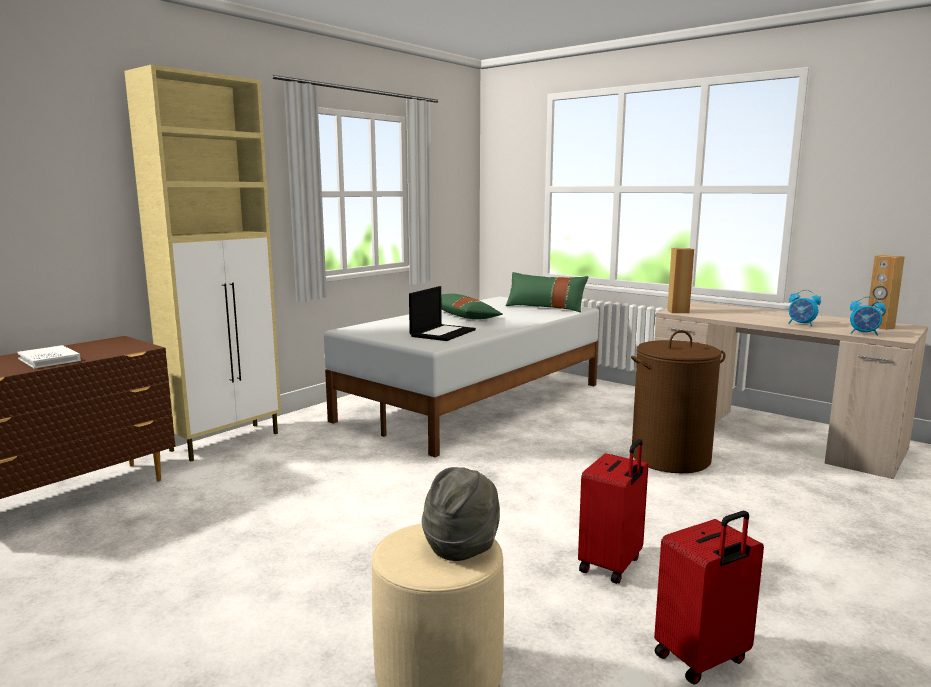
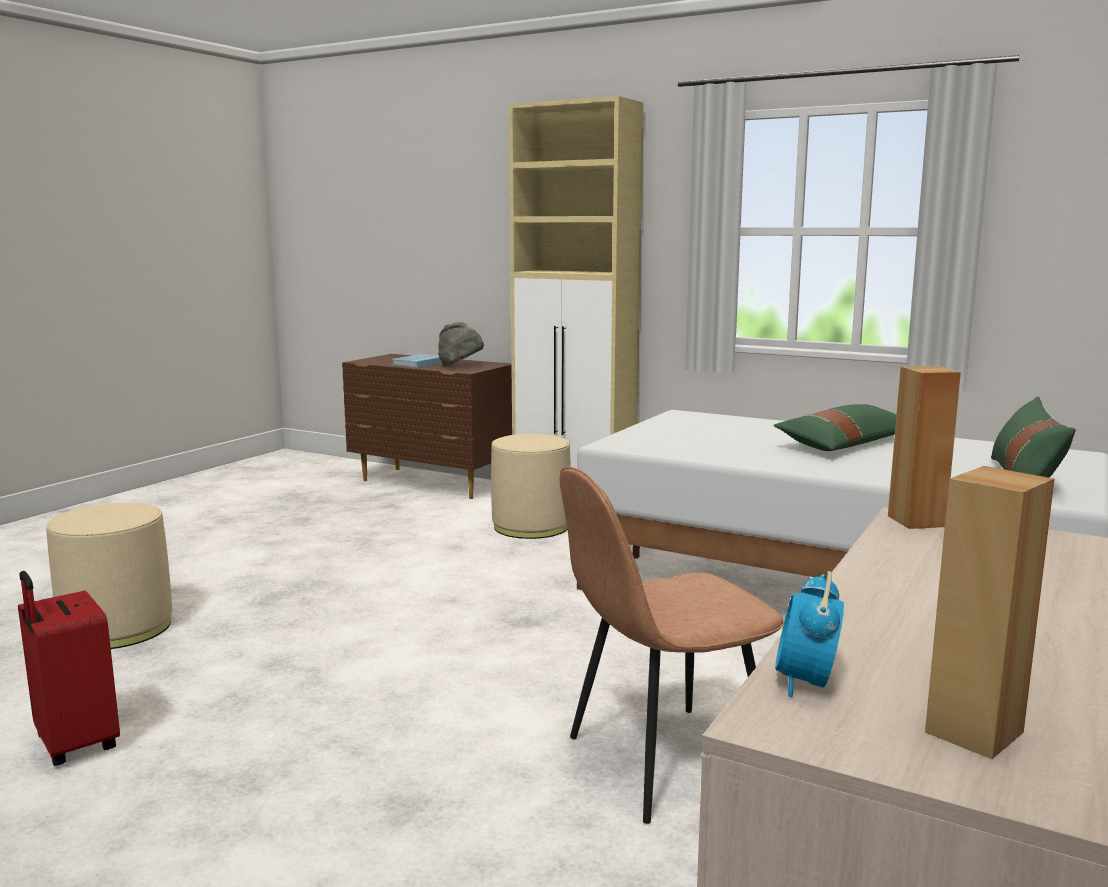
camera: 80 degrees right, 0 degrees up
white book [17,345,81,369] -> blue book [392,354,442,368]
laptop [409,286,476,341] -> none
grey hat [422,467,500,561] -> grey hat moved to [438,322,484,366]
red suitcase [578,439,648,584] -> none
brown laundry basket [631,330,726,473] -> brown chair [560,467,784,824]
alarm clock [788,290,821,326] -> none
none -> beige ottoman [491,434,570,539]

